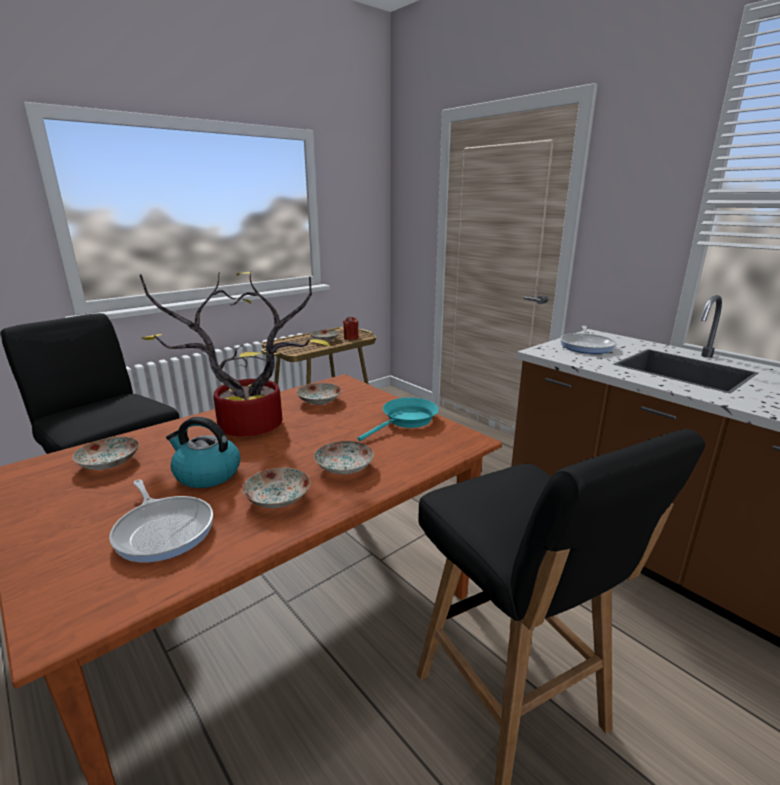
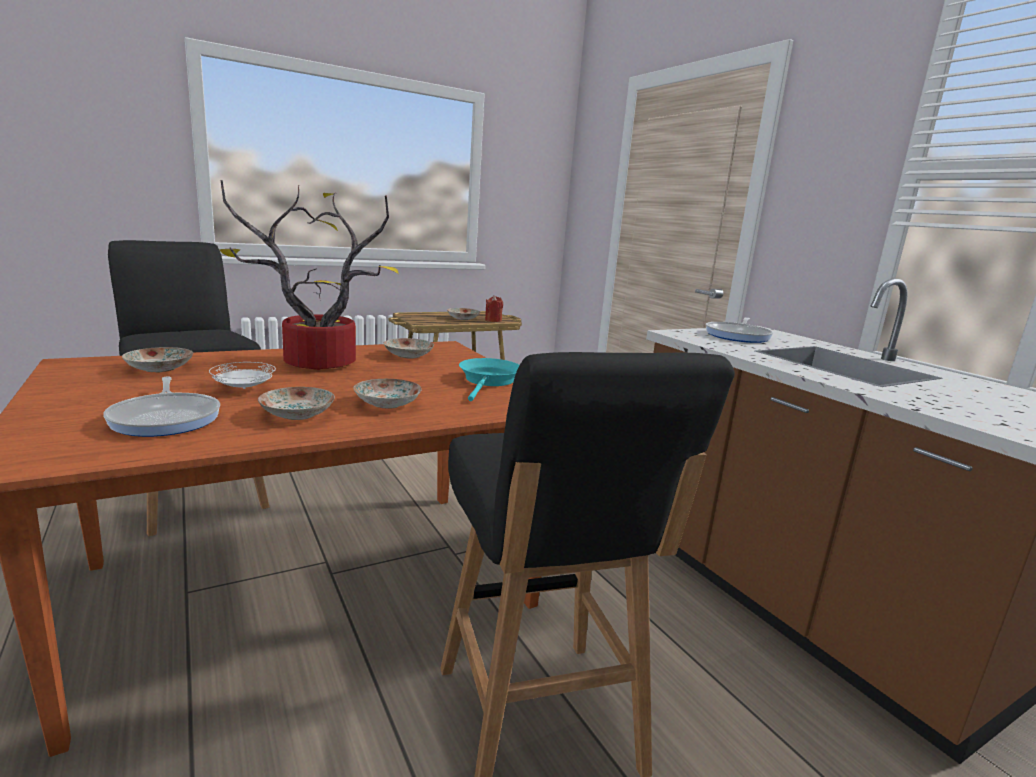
camera: 10 degrees right, 5 degrees down
kettle [166,417,240,488] -> white plate [209,362,276,389]
turquoise frying pan [358,397,439,441] -> turquoise frying pan turned 45 degrees counterclockwise [459,358,519,401]

